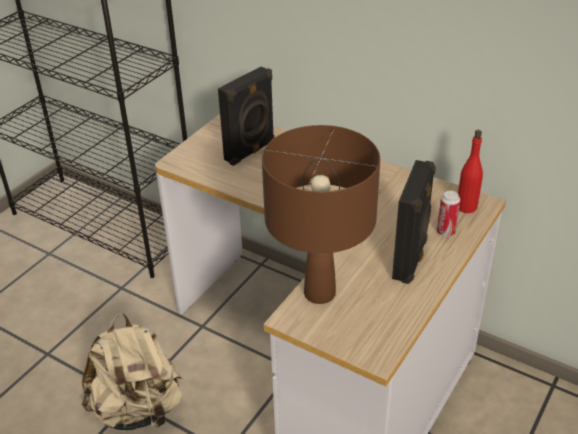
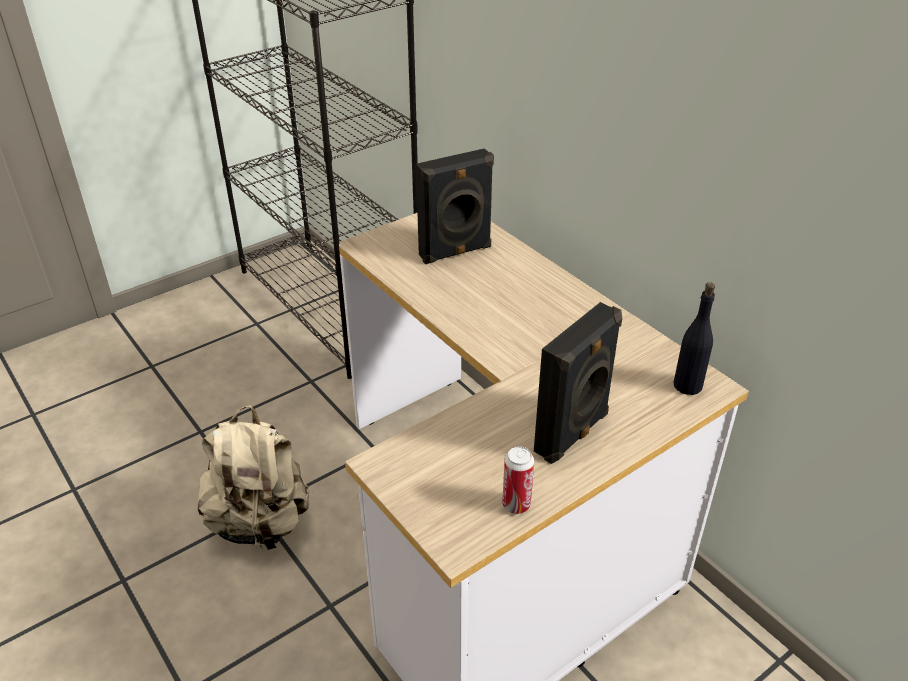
camera: 20 degrees right, 0 degrees up
brown table lamp [262,125,380,304] -> none
can [437,191,460,237] -> can moved to [502,446,534,514]
red bottle [458,130,483,213] -> black bottle [673,282,715,395]

